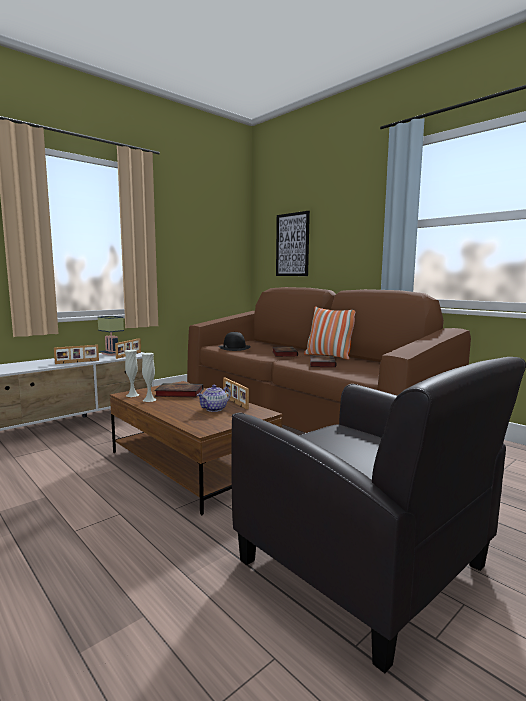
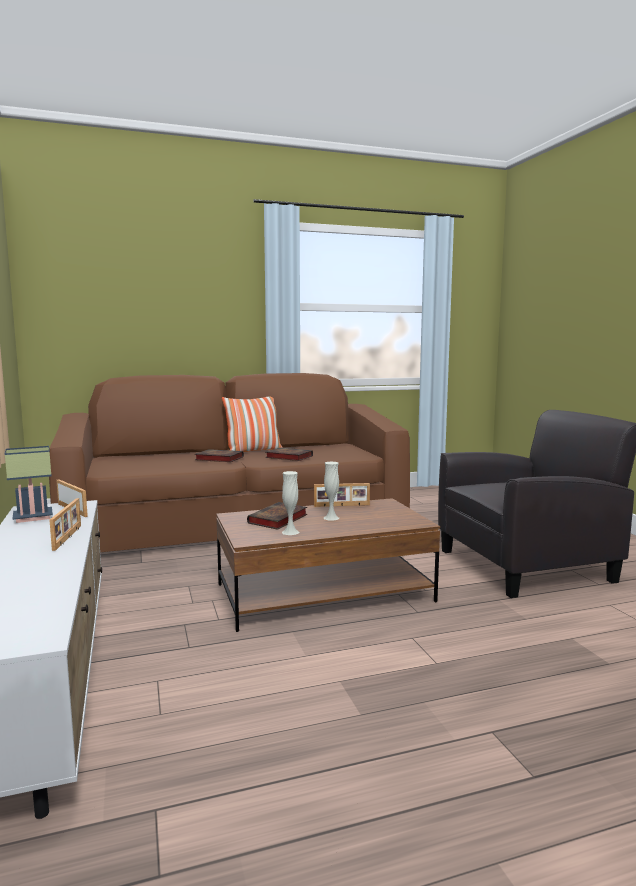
camera: 65 degrees left, 0 degrees up
white vase [125,350,139,397] -> white vase moved to [323,462,339,521]
teapot [197,385,231,412] -> none
black hat [218,332,251,351] -> none
picture [276,211,310,276] -> none

